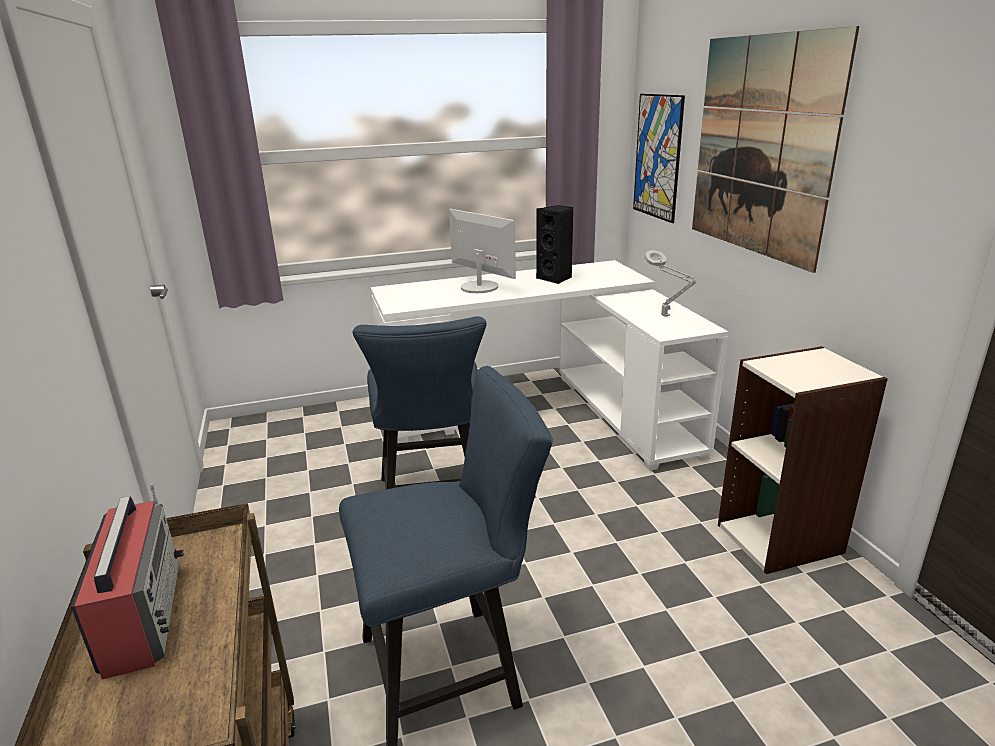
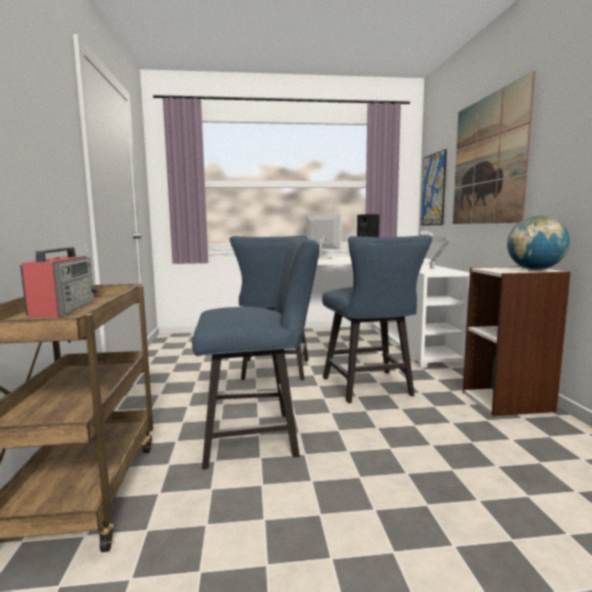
camera: 10 degrees right, 15 degrees down
none -> blue chair [322,235,432,403]
none -> globe [507,215,570,270]

